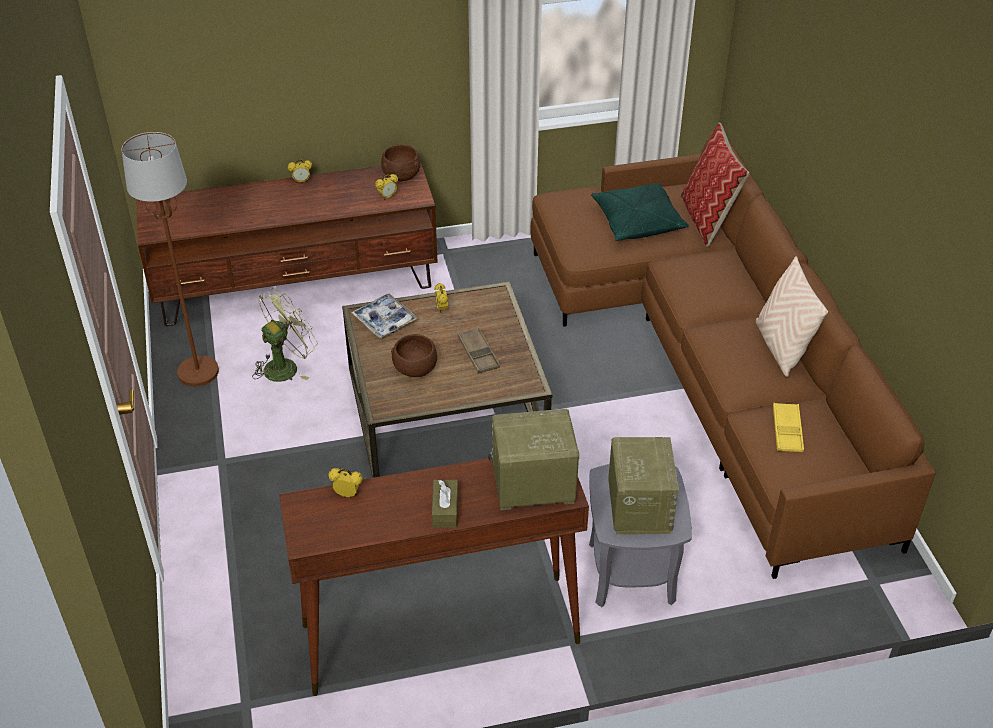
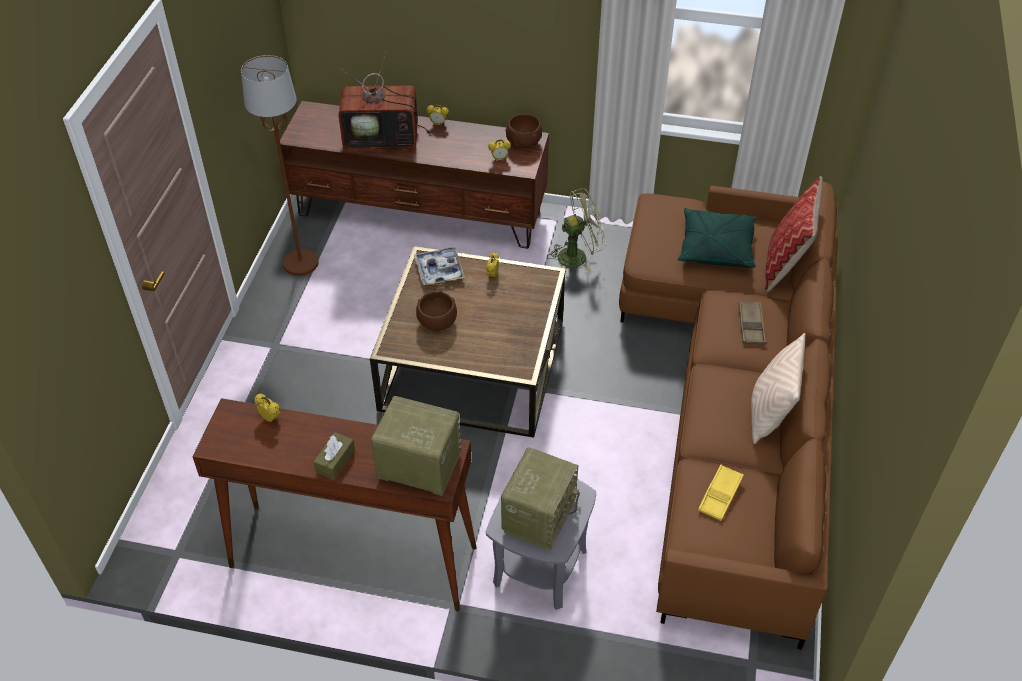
camera: 25 degrees right, 5 degrees up
green fan [253,288,318,382] -> green fan moved to [547,188,606,273]
brown tray [458,328,500,374] -> brown tray moved to [739,301,766,344]
none -> television [338,51,433,151]

